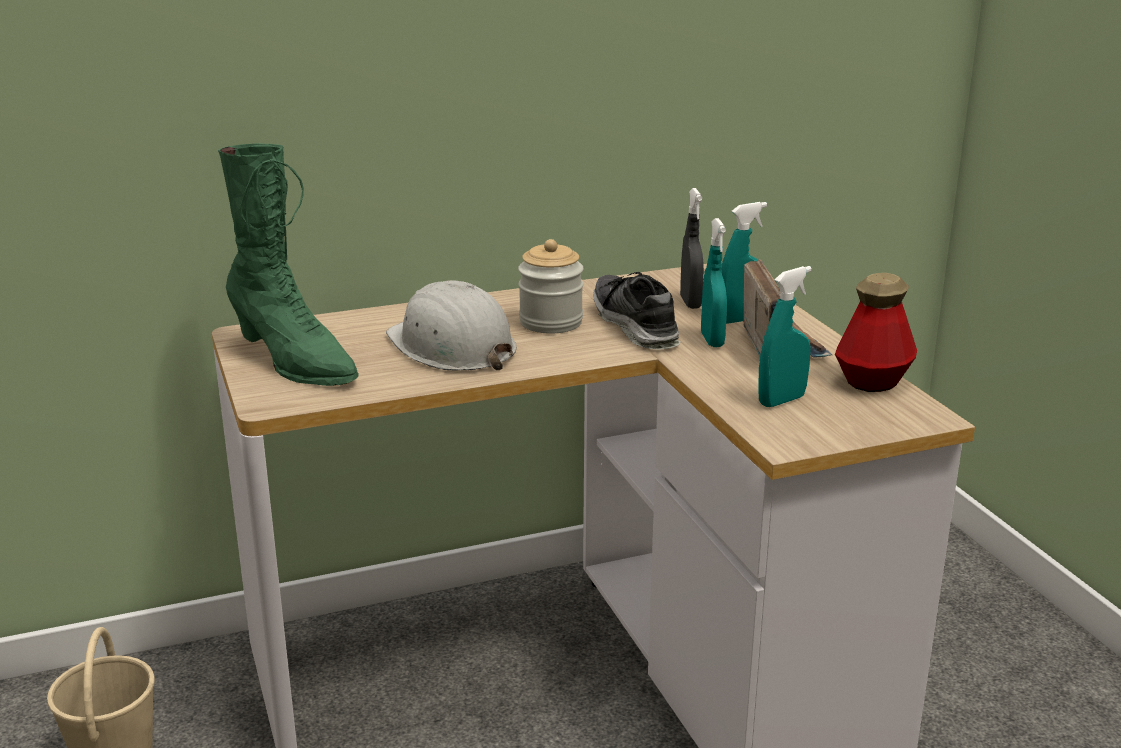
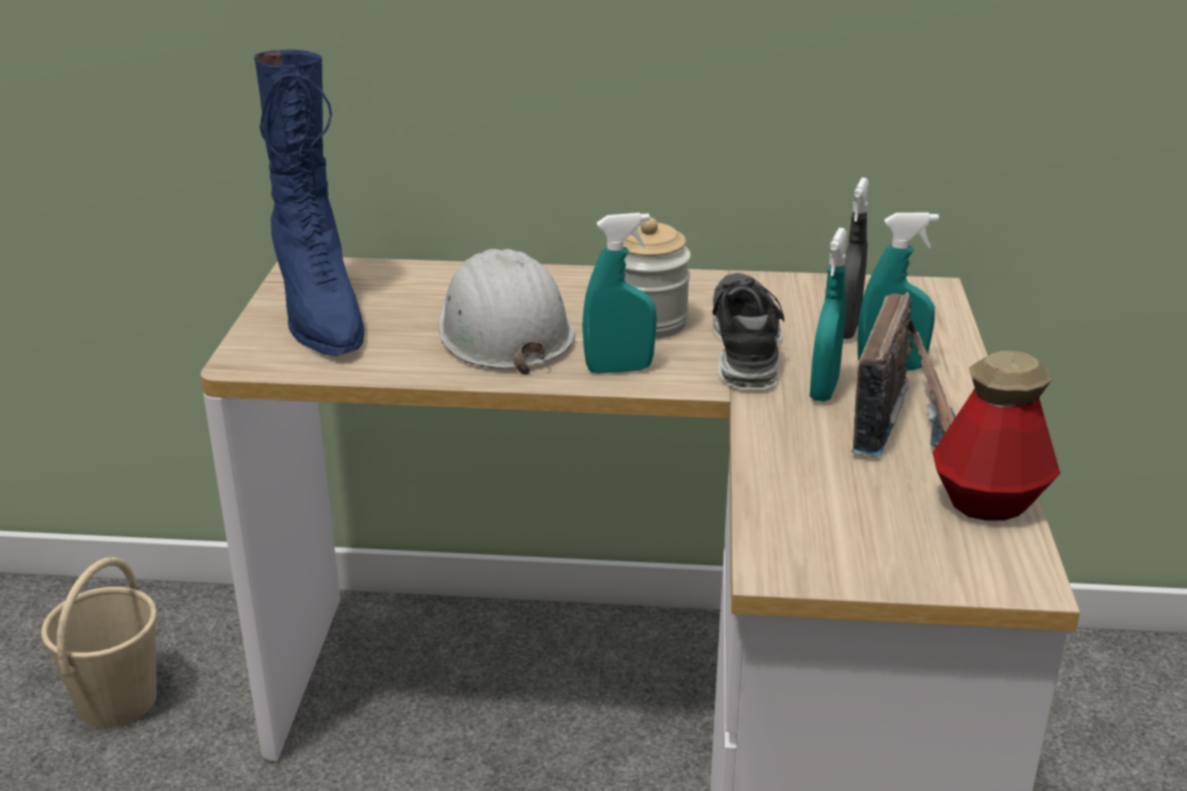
camera: 25 degrees right, 5 degrees up
green boot [218,144,359,386] -> blue boot [254,50,364,356]
turquoise spray bottle [758,266,812,407] -> turquoise spray bottle moved to [582,213,657,373]

